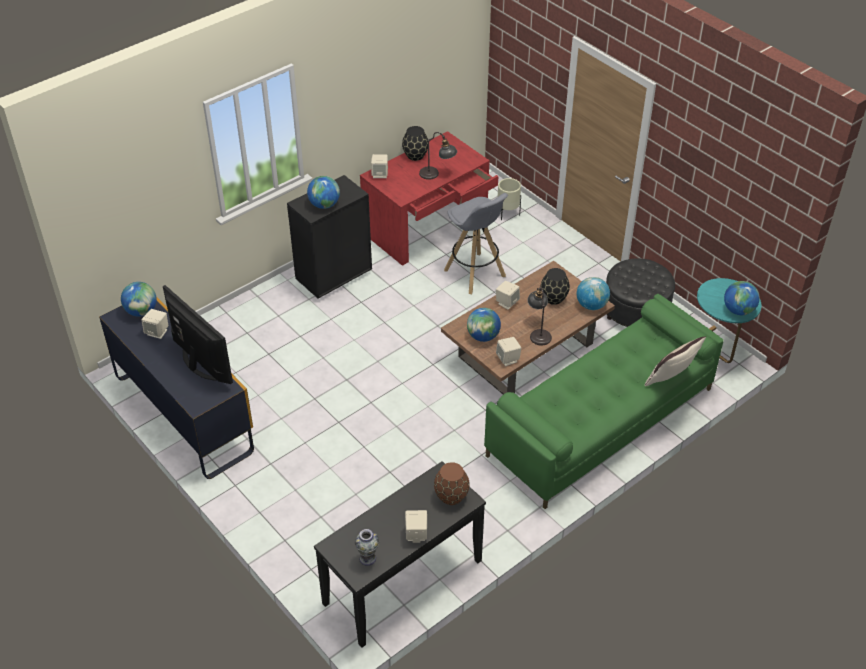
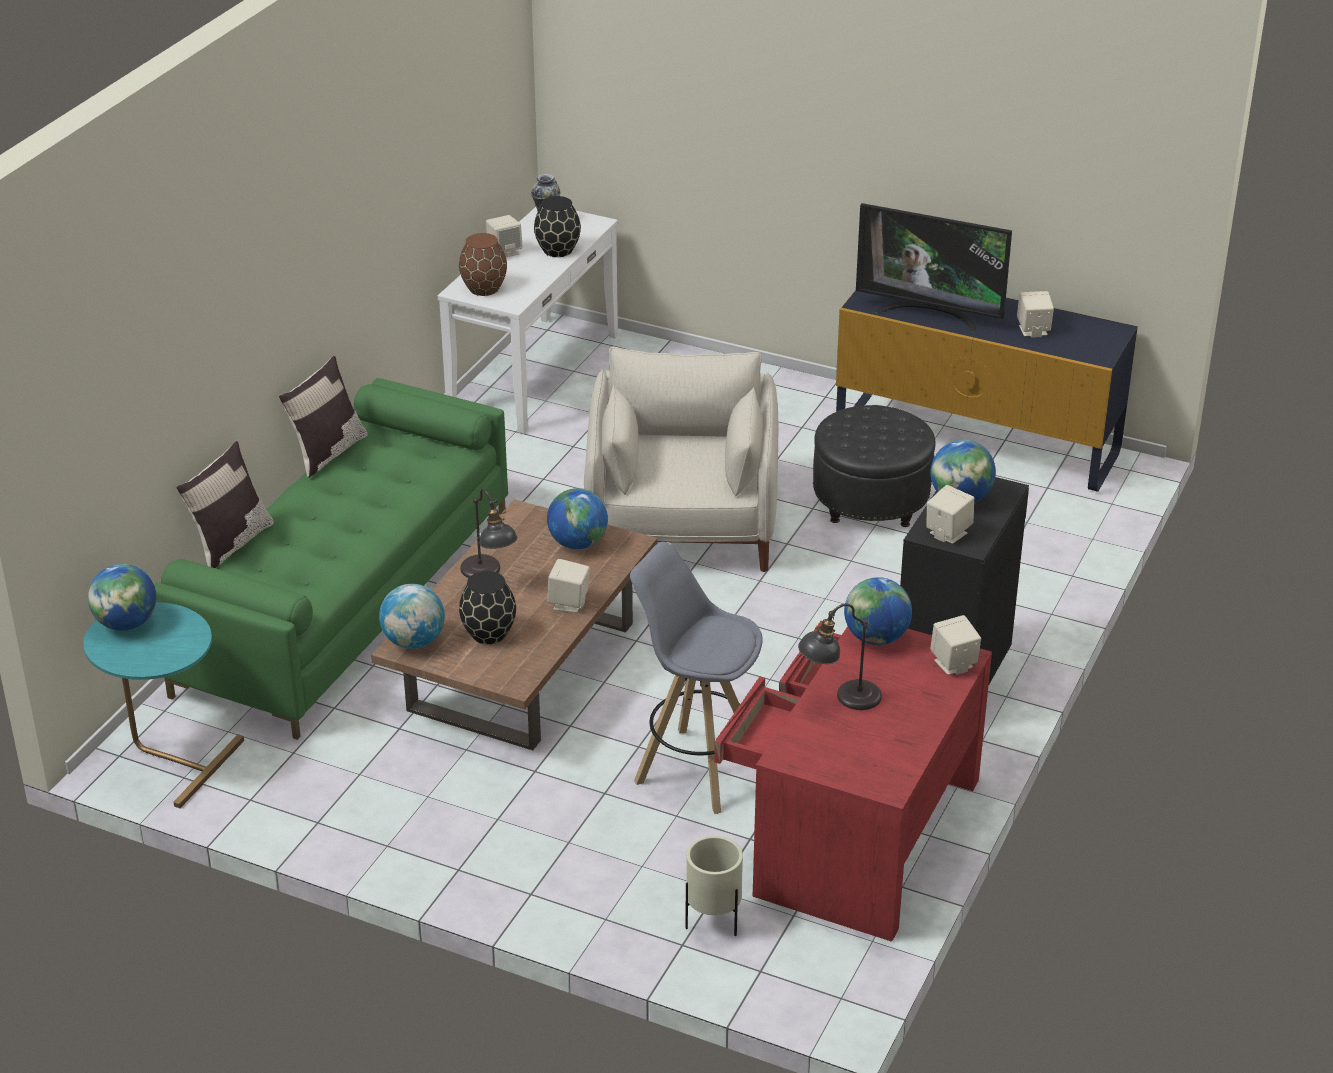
camera: 155 degrees right, 10 degrees down
globe [121,282,157,317] -> globe moved to [844,577,912,645]
black console table [314,461,486,648] -> white console table [438,207,618,434]
black vase [402,126,428,161] -> black vase moved to [534,196,581,257]
beige speaker [496,337,521,366] -> beige speaker moved to [926,485,974,544]
black ottoman [606,259,675,327] -> black ottoman moved to [813,405,935,527]
none -> pillow [279,356,368,478]
none -> beige armchair [584,347,778,572]

